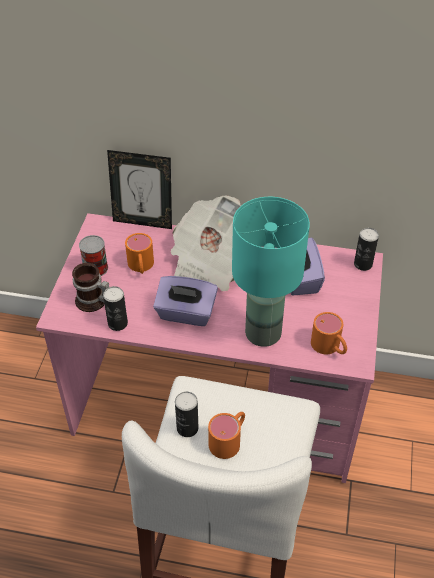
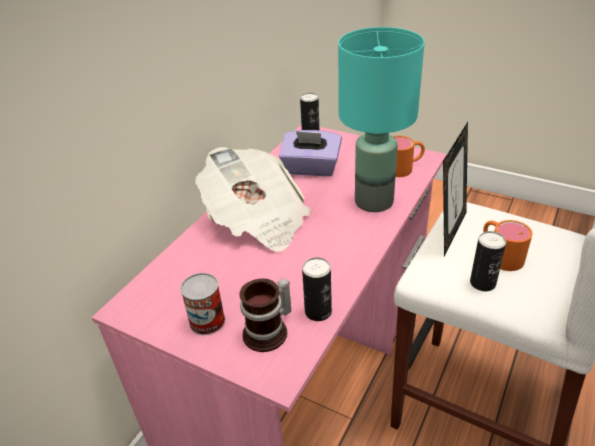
camera: 70 degrees left, 10 degrees down
picture frame [107,150,172,229] -> picture frame moved to [443,122,468,257]
orange mug [125,233,154,274] -> none
purple tissue box [153,276,218,326] -> none

